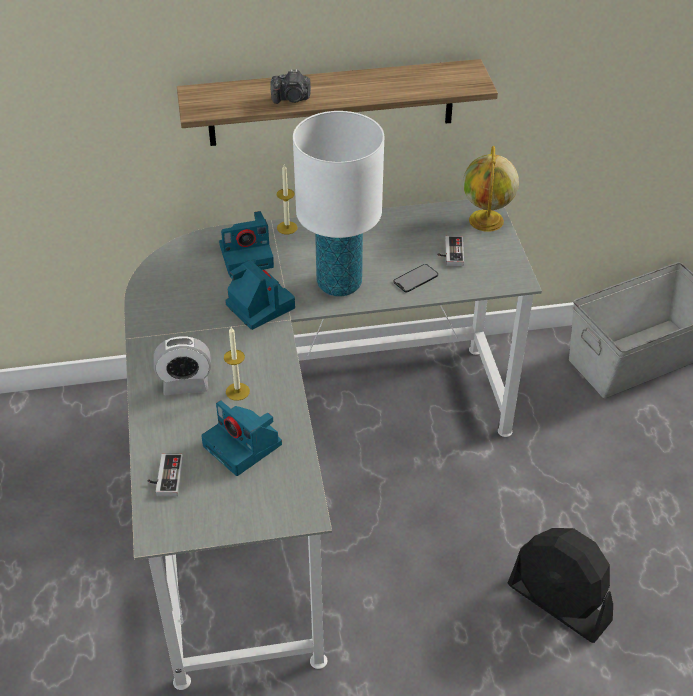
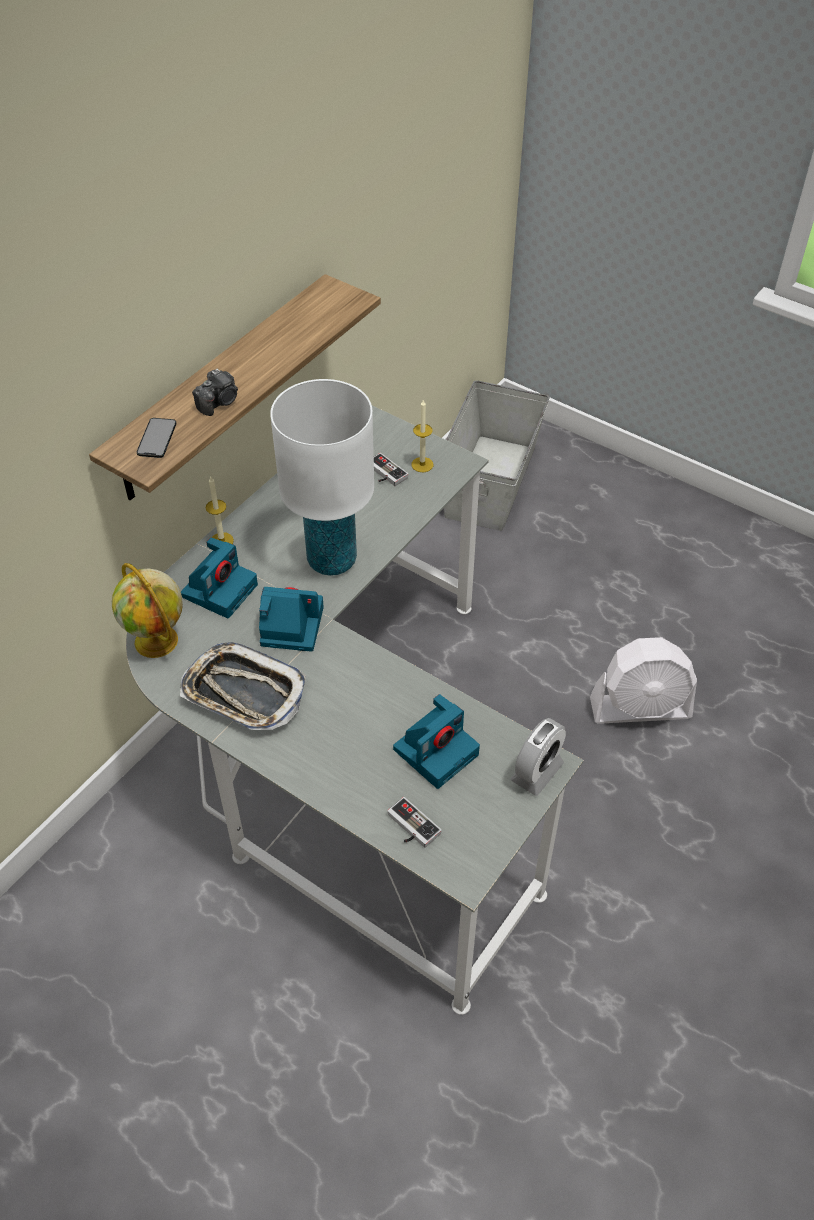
camera: 45 degrees left, 5 degrees up
alarm clock [154,336,211,395] -> alarm clock moved to [511,718,566,796]
camera [201,400,282,476] -> camera turned 45 degrees counterclockwise [393,694,480,789]
candle [224,327,250,401] -> candle moved to [411,400,433,472]
phone [393,264,438,292] -> phone moved to [137,418,177,458]
globe [463,146,519,232] -> globe moved to [112,563,183,658]
black fan [508,528,613,643] -> white fan [590,637,697,724]
none -> tray [180,642,306,730]

